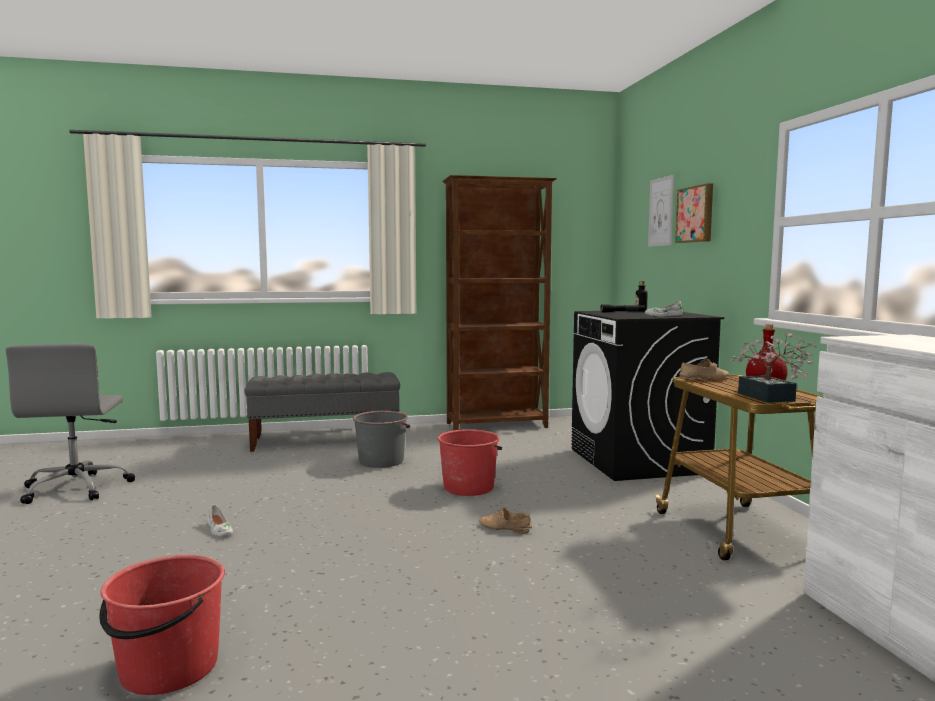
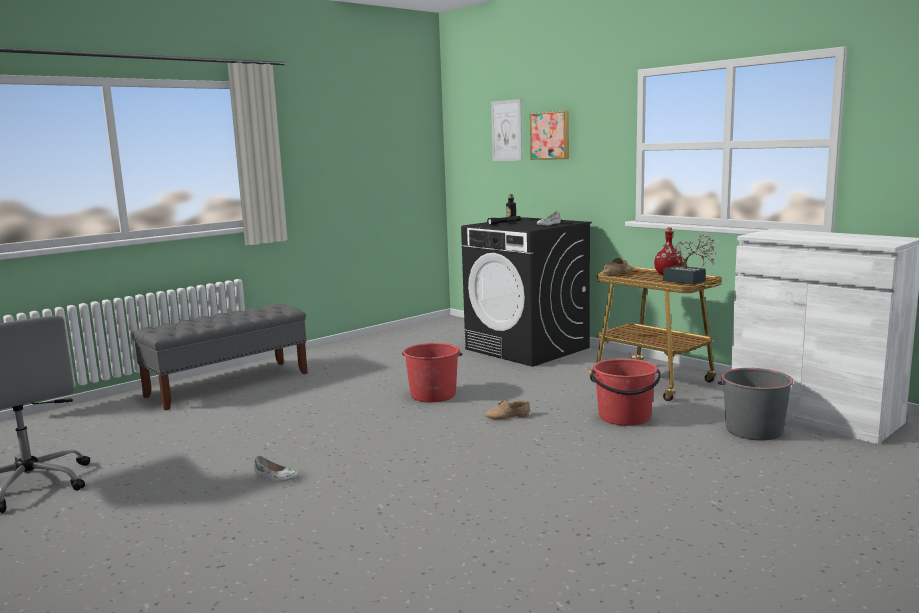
camera: 30 degrees left, 5 degrees up
red bucket [99,554,225,695] -> red bucket moved to [591,358,661,426]
grey bucket [353,411,410,468] -> grey bucket moved to [718,368,794,441]
brown bookcase [442,175,557,430] -> none

